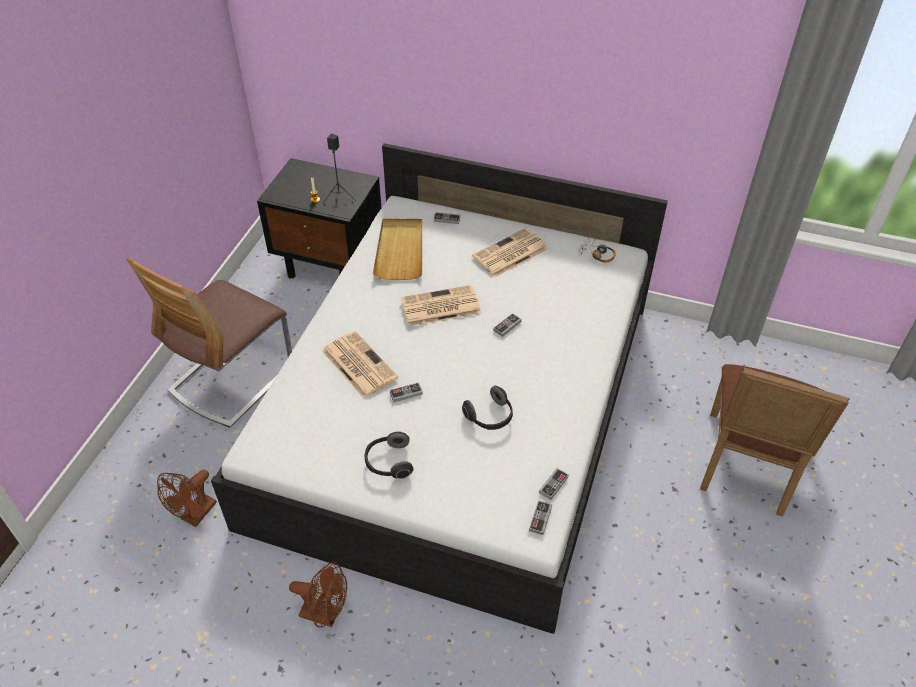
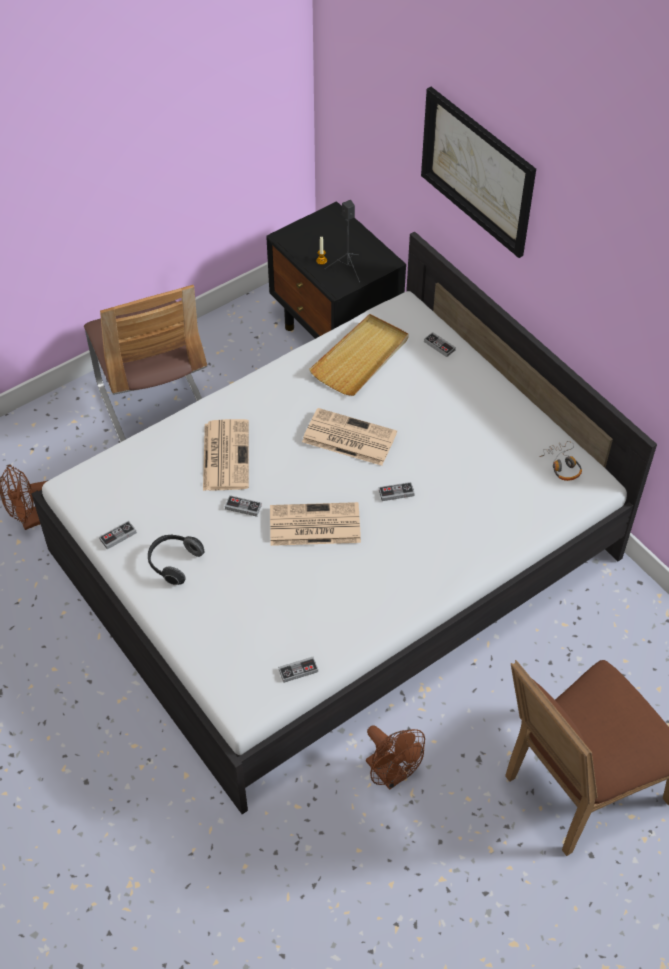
camera: 35 degrees right, 5 degrees up
chair [126,257,292,428] -> chair turned 90 degrees counterclockwise [84,285,207,442]
brown fan [289,562,347,628] -> brown fan moved to [366,725,425,790]
headphones [462,386,513,430] -> none
newspaper [472,228,548,277] -> newspaper moved to [270,502,361,546]
game controller [529,500,552,535] -> game controller moved to [99,521,137,550]
none -> picture [421,87,536,258]

